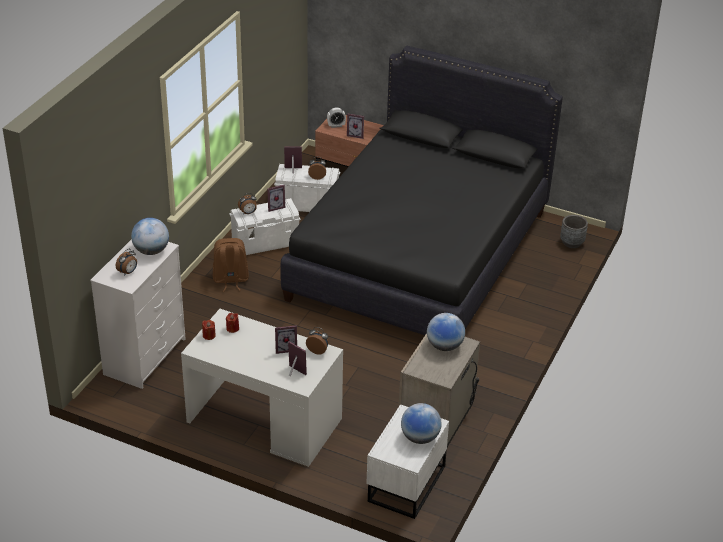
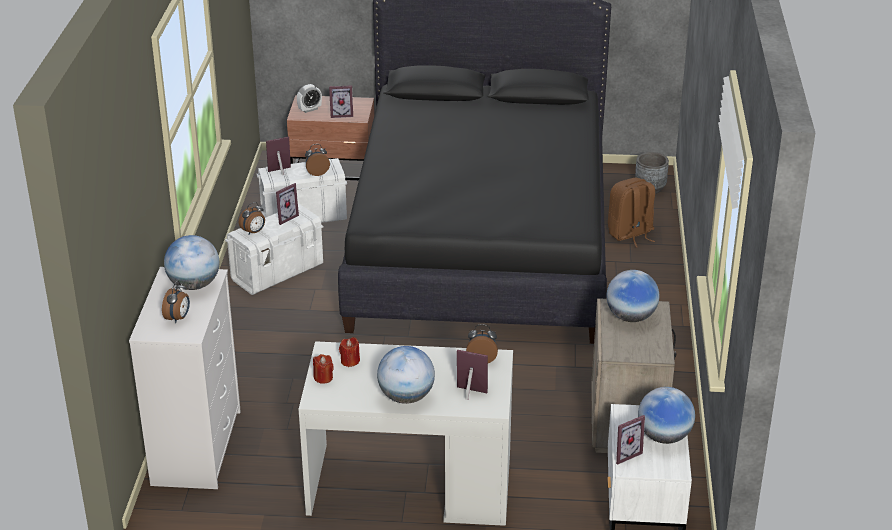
camera: 20 degrees left, 5 degrees down
brown backpack [213,238,249,292] -> brown backpack moved to [608,178,655,247]
picture frame [275,325,297,354] -> picture frame moved to [616,415,645,465]
none -> globe [377,346,435,404]

